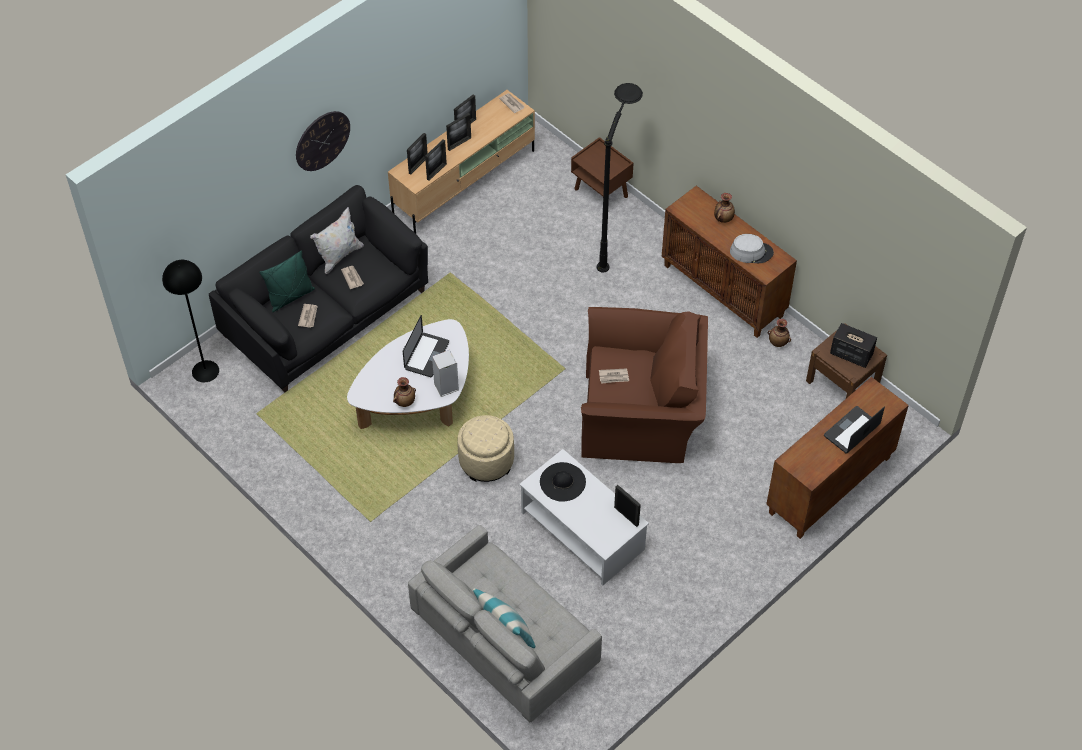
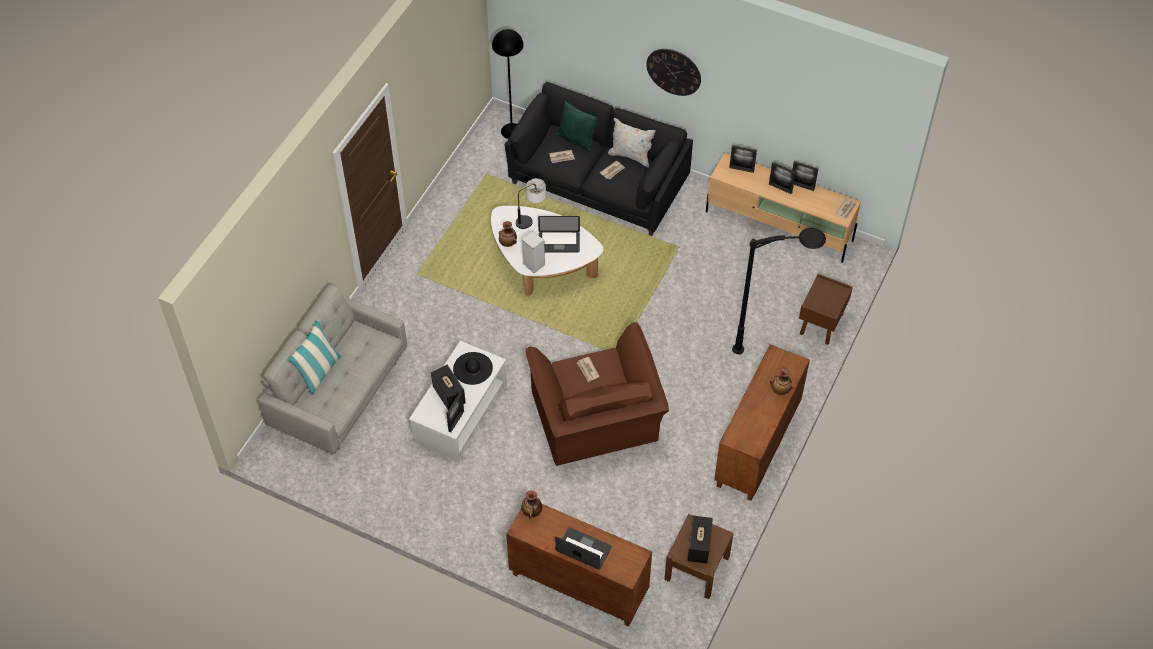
camera: 70 degrees right, 0 degrees up
picture frame [425,140,447,181] -> none
beige ottoman [458,415,514,482] -> none
grey hat [730,234,774,263] -> none
vase [768,319,791,347] -> vase moved to [522,490,542,518]
none -> speaker [431,365,466,410]
none -> table lamp [516,178,546,229]

